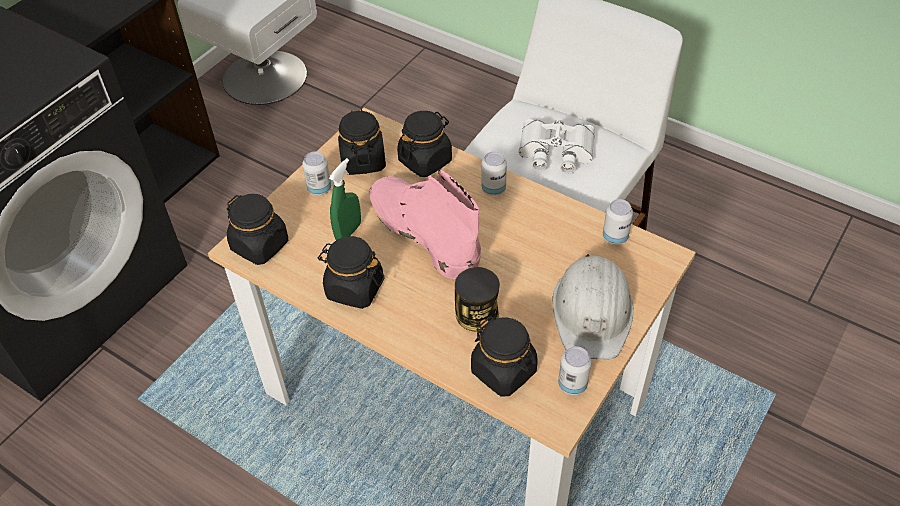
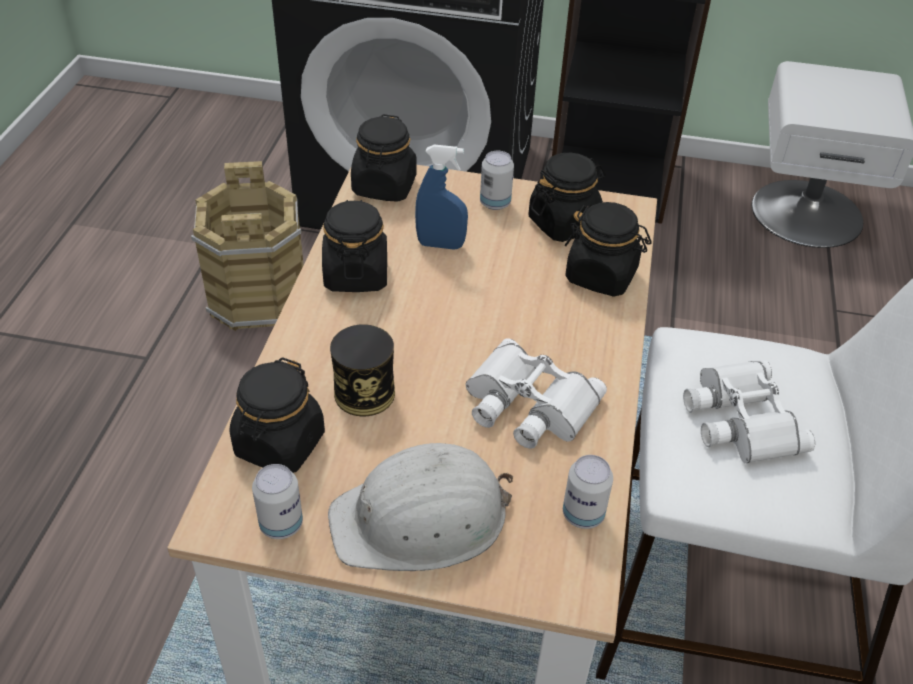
camera: 65 degrees right, 5 degrees down
green spray bottle [329,158,361,240] -> blue spray bottle [415,145,468,250]
pink boot [369,170,481,279] -> none
can [481,151,507,196] -> none
none -> brown bucket [191,161,304,331]
none -> white binoculars [466,338,607,449]

